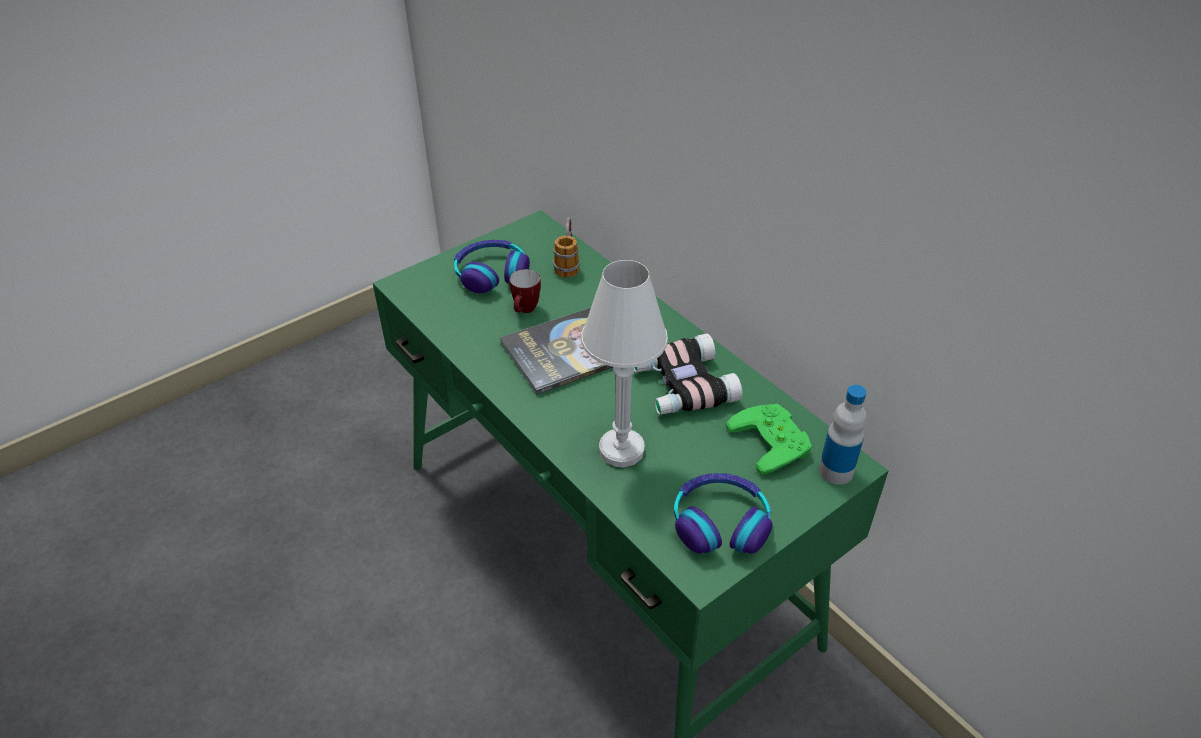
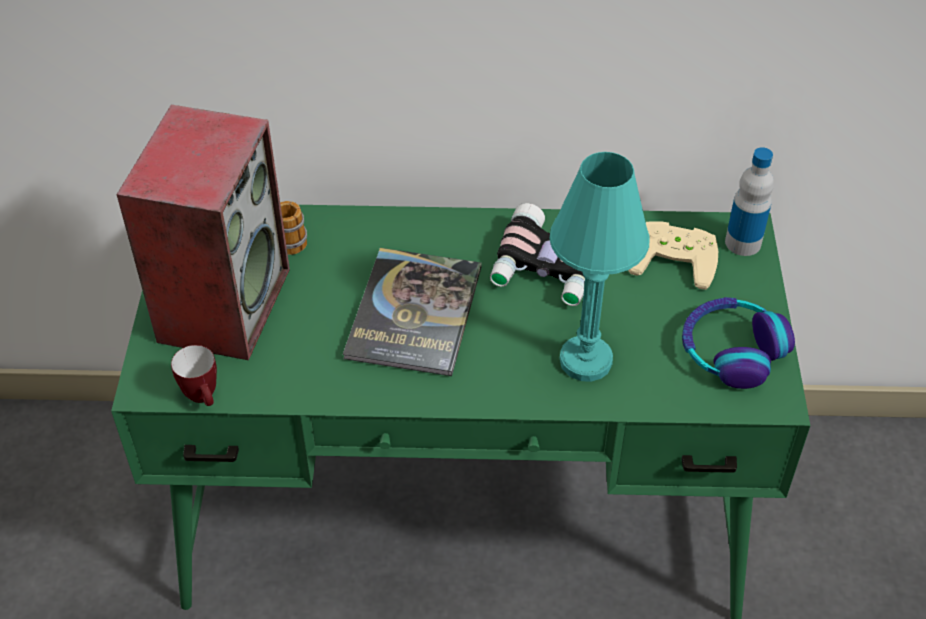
camera: 50 degrees left, 5 degrees up
headphones [454,240,530,293] -> speaker [117,105,290,360]
mug [509,269,541,313] -> mug moved to [171,345,217,406]
white table lamp [581,260,668,468] -> turquoise table lamp [549,152,650,382]
green game controller [726,404,812,476] -> beige game controller [628,221,718,290]

